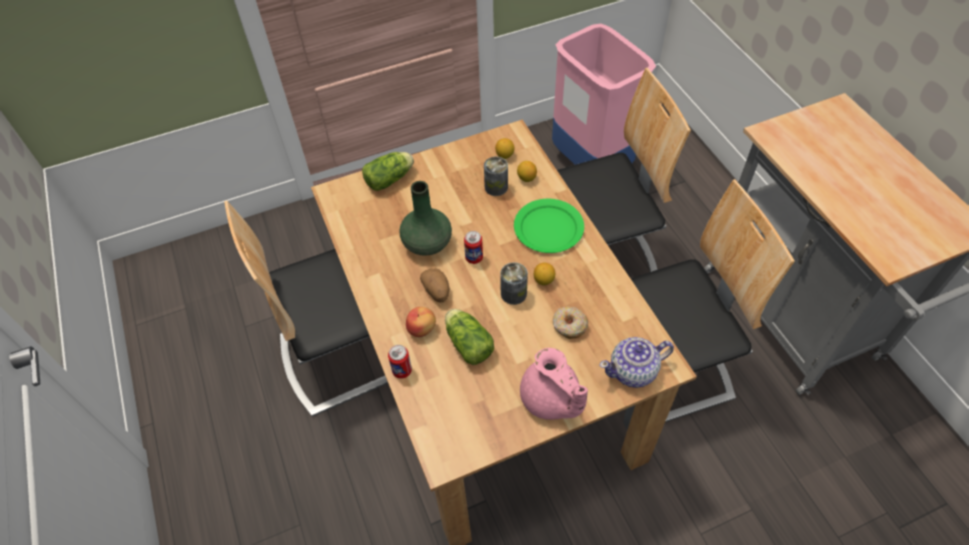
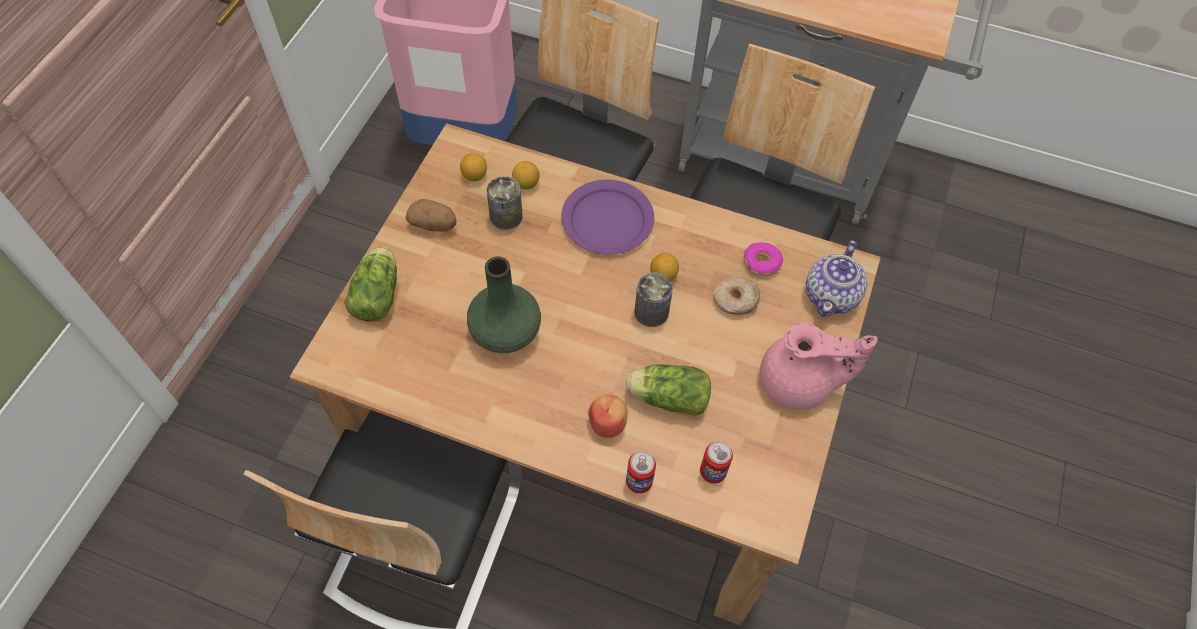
camera: 50 degrees left, 5 degrees up
potato [420,269,450,303] -> potato moved to [406,199,457,232]
can [464,231,483,264] -> can moved to [700,441,733,484]
green plate [514,199,584,253] -> purple plate [561,179,654,254]
none -> donut [744,242,783,277]

